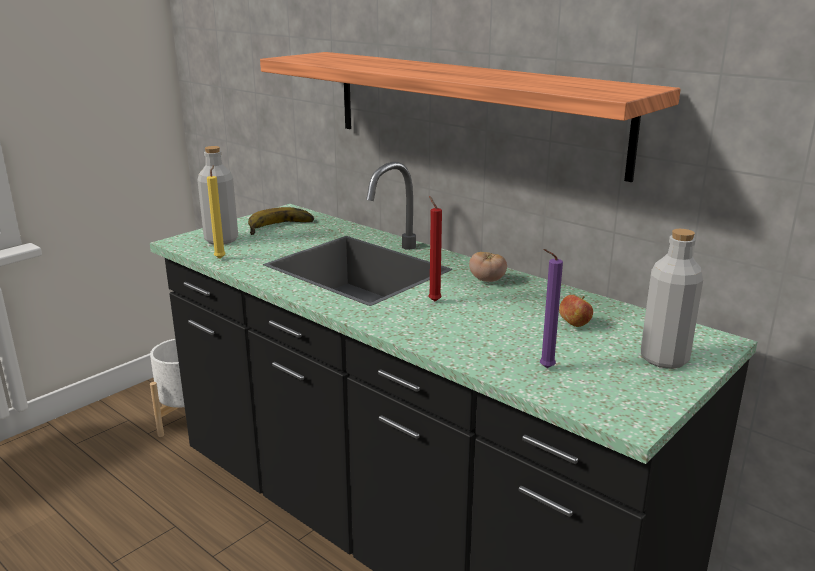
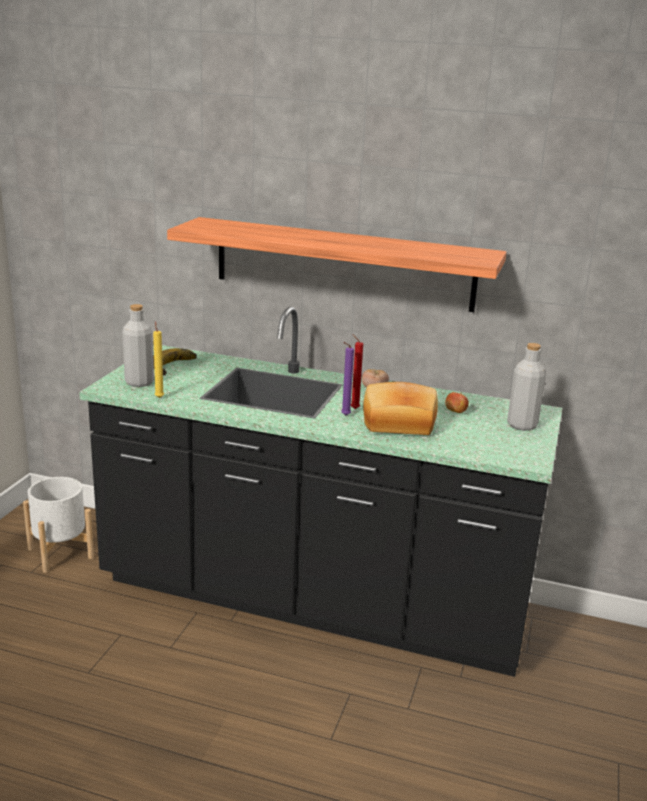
camera: 25 degrees left, 0 degrees up
purple candle [540,249,563,368] -> purple candle moved to [341,342,354,416]
none -> bread [363,382,438,435]

